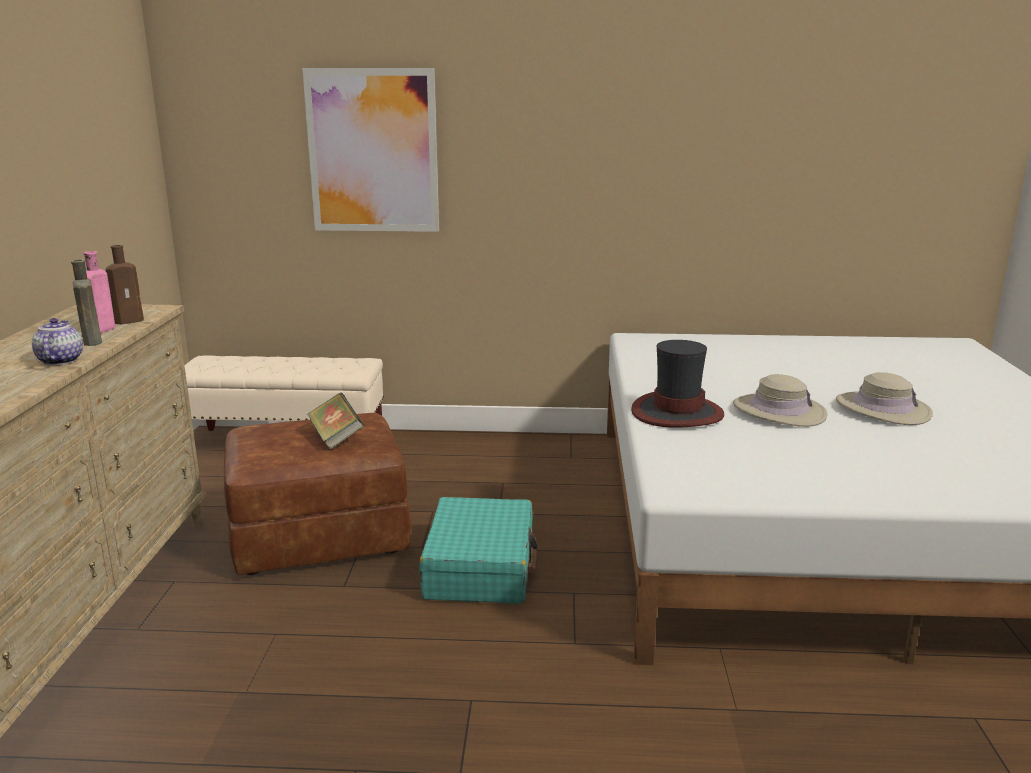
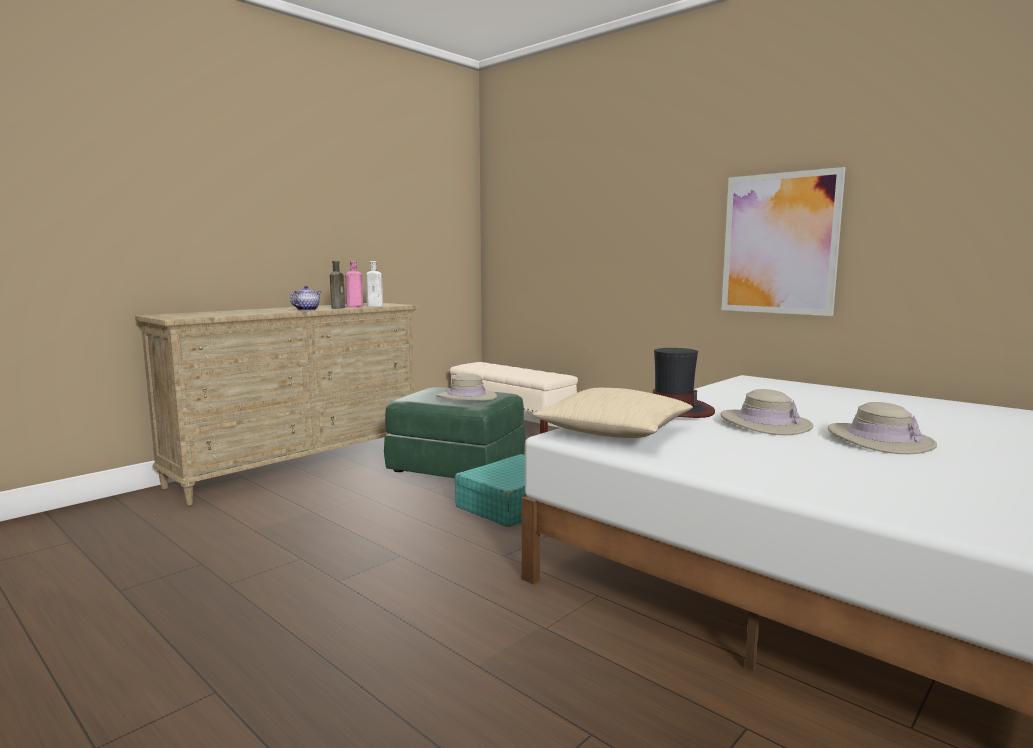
camera: 40 degrees right, 10 degrees down
brown bottle [106,245,144,324] -> white bottle [366,261,383,306]
brown ottoman [224,413,411,575] -> green ottoman [384,387,526,478]
picture [302,68,439,232] -> picture moved to [722,167,846,316]
book [308,393,364,450] -> beige hat [437,373,497,401]
none -> beige pillow [532,388,693,438]

